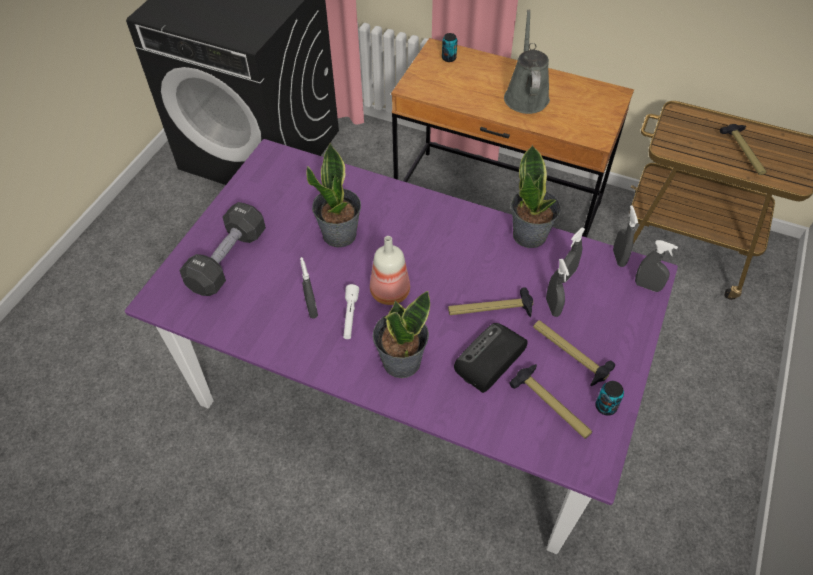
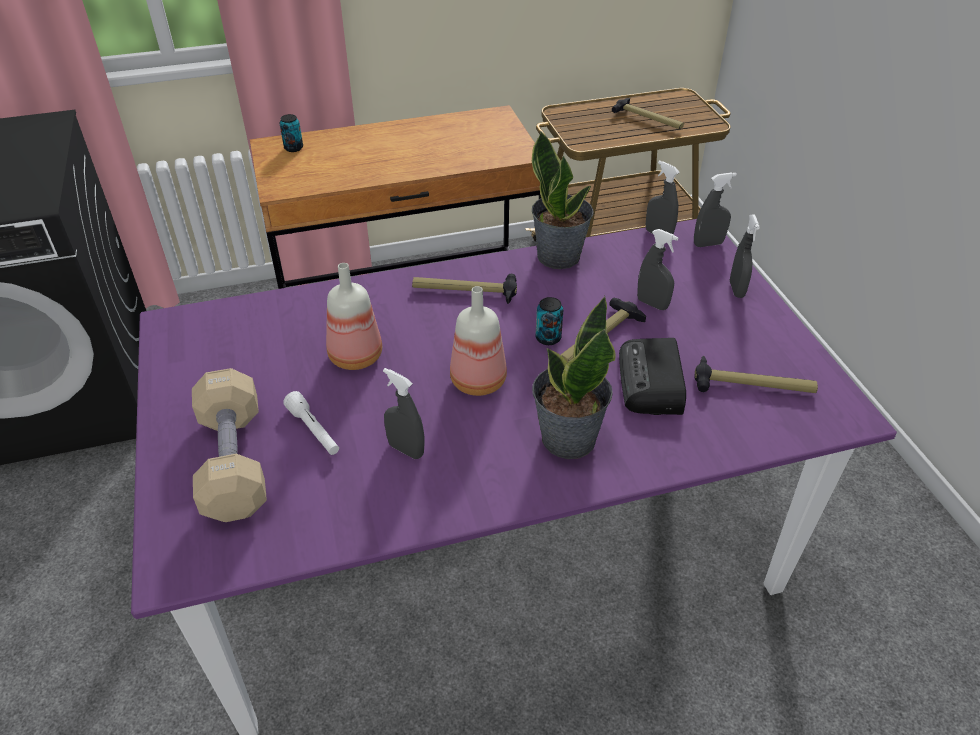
camera: 40 degrees left, 10 degrees down
black dumbbell [179,202,266,296] -> beige dumbbell [192,368,267,522]
potted plant [306,142,361,248] -> bottle [326,263,382,370]
white flashlight [343,284,359,339] -> white flashlight moved to [283,391,339,455]
grey watering can [504,10,550,114] -> none
hammer [533,320,615,386] -> hammer moved to [412,274,517,304]
grey spray bottle [562,228,585,283] -> grey spray bottle moved to [730,214,760,298]
can [595,381,624,416] -> can moved to [535,297,563,345]

